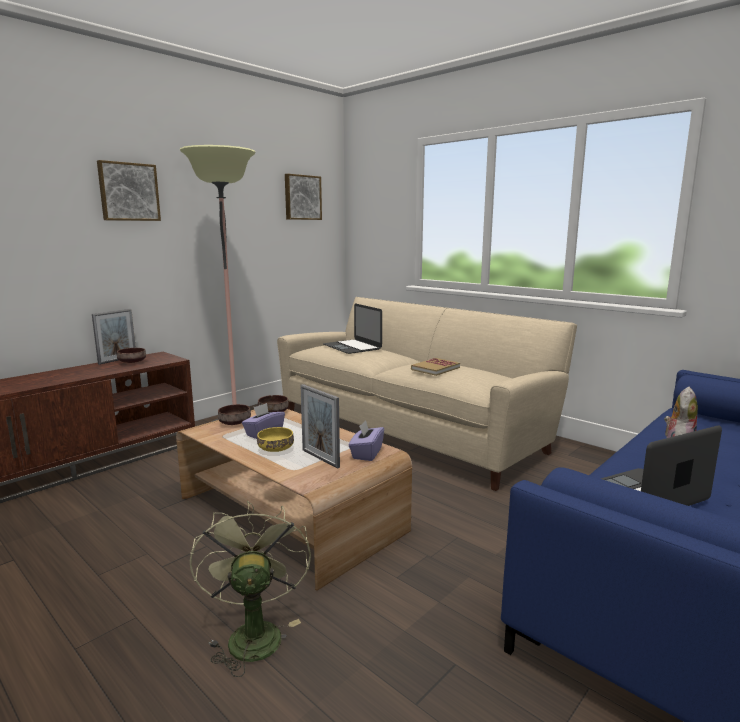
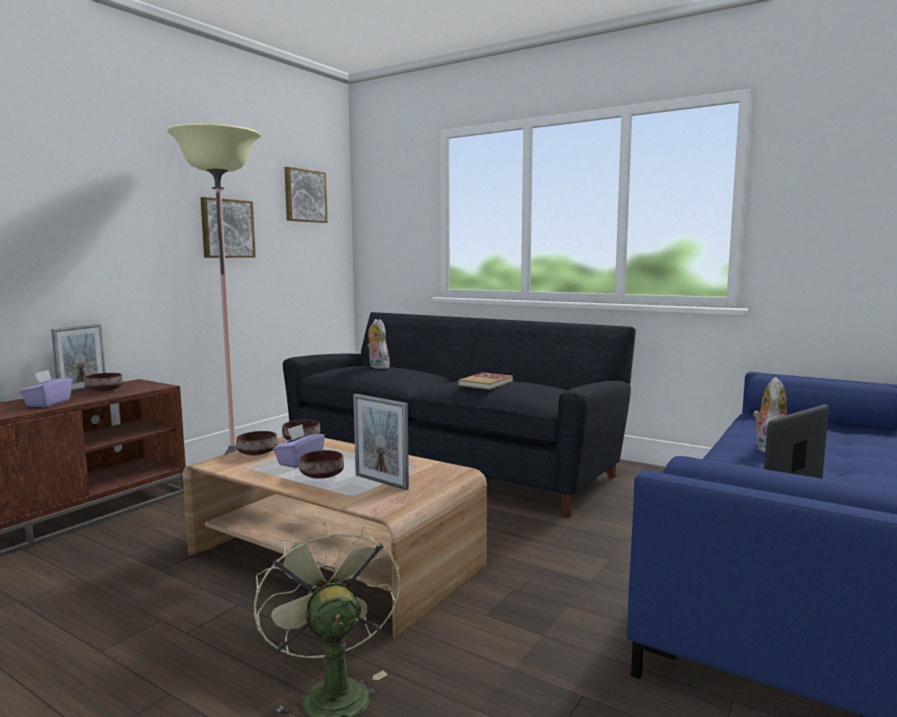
camera: 10 degrees left, 5 degrees down
picture [97,160,161,221] -> picture moved to [200,197,256,258]
yellow bowl [257,427,294,452] -> brown bowl [299,450,344,479]
beige sofa [277,297,577,491] -> black sofa [283,312,636,518]
laptop [323,303,382,354] -> plush toy [367,319,390,369]
purple tissue box [349,420,384,461] -> purple tissue box moved to [20,370,72,407]

